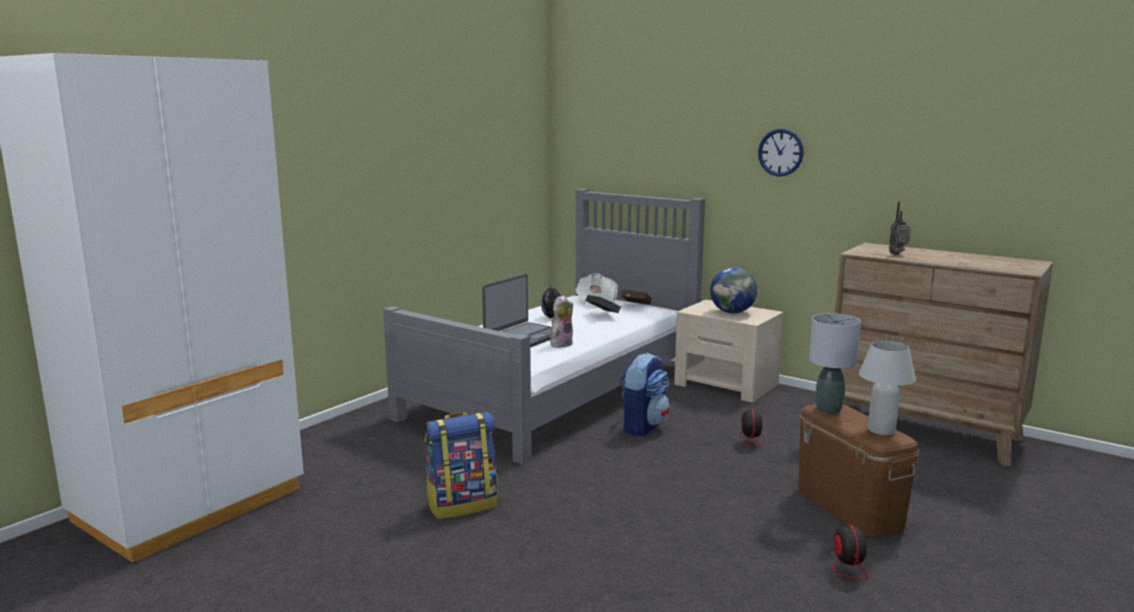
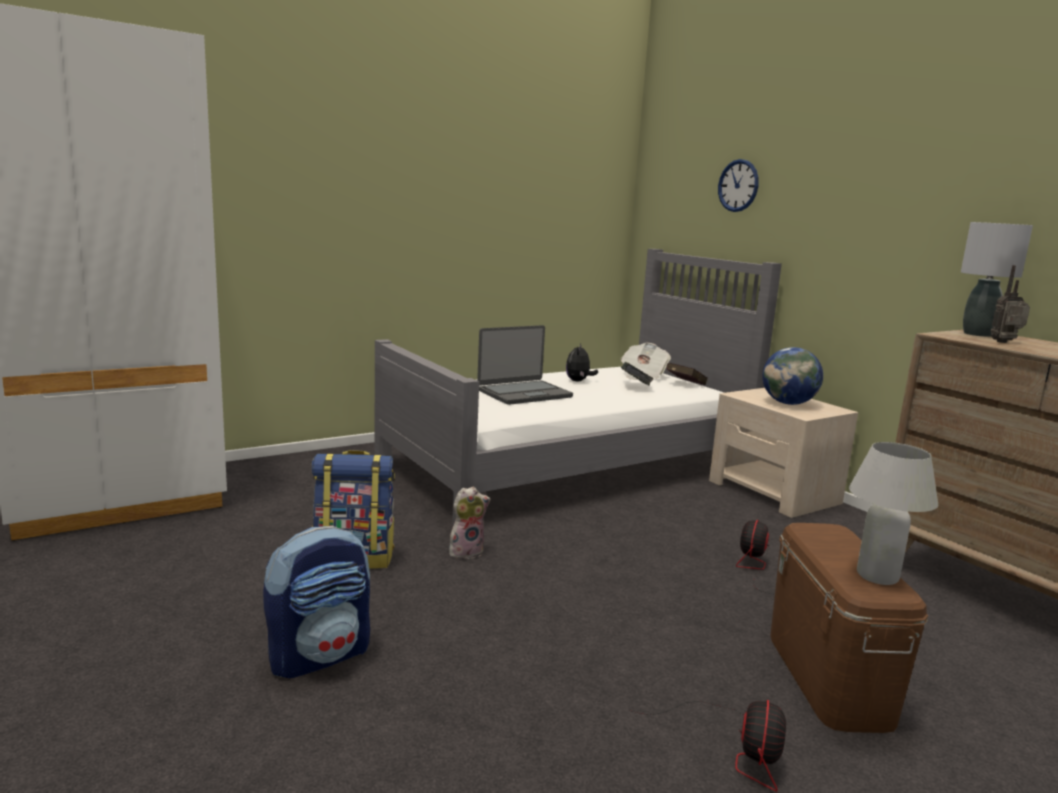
camera: 20 degrees right, 0 degrees up
plush toy [550,295,573,348] -> plush toy moved to [449,487,490,559]
backpack [620,353,670,436] -> backpack moved to [263,526,370,678]
wall clock [758,129,804,177] -> wall clock moved to [718,159,759,212]
grey table lamp [809,313,861,414] -> grey table lamp moved to [961,222,1033,337]

